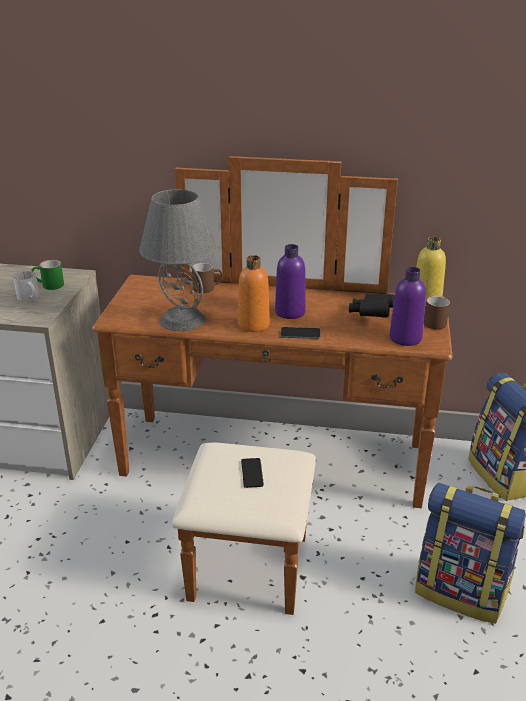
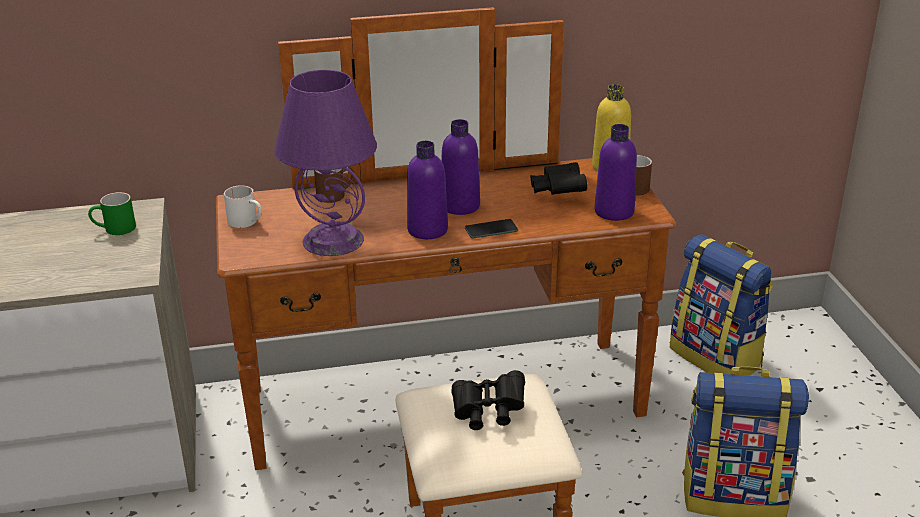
camera: 20 degrees left, 0 degrees up
white mug [13,271,39,302] -> white mug moved to [224,185,262,228]
grey table lamp [139,189,217,331] -> purple table lamp [274,70,377,256]
orange bottle [238,255,270,332] -> purple bottle [407,141,448,239]
phone [241,458,264,488] -> black binoculars [451,370,525,430]

